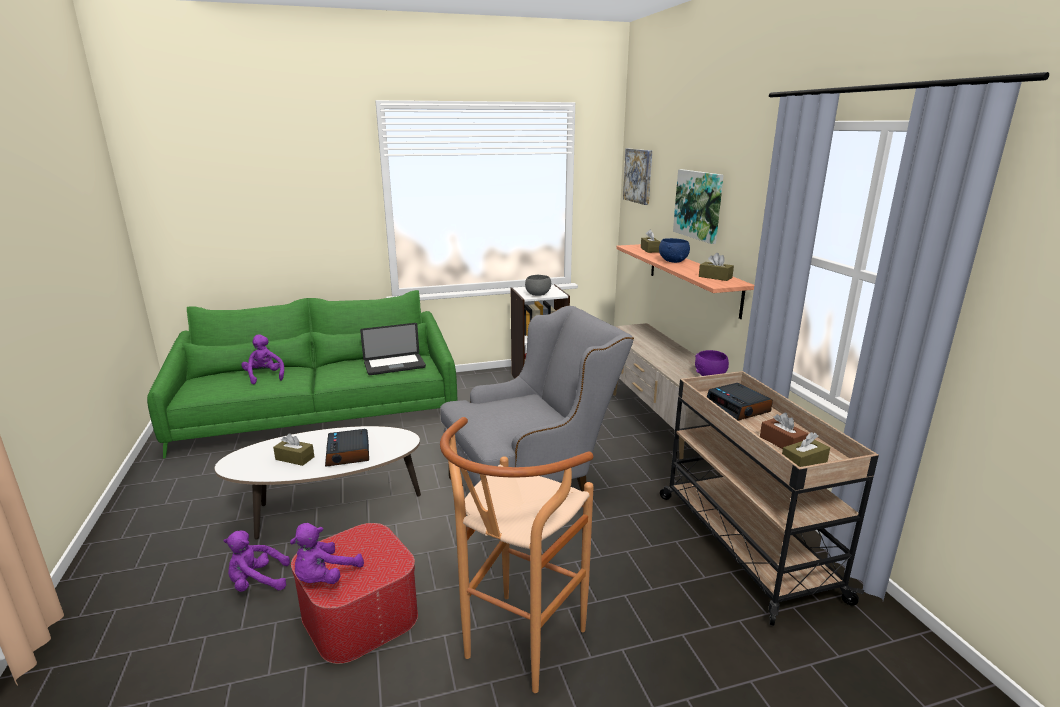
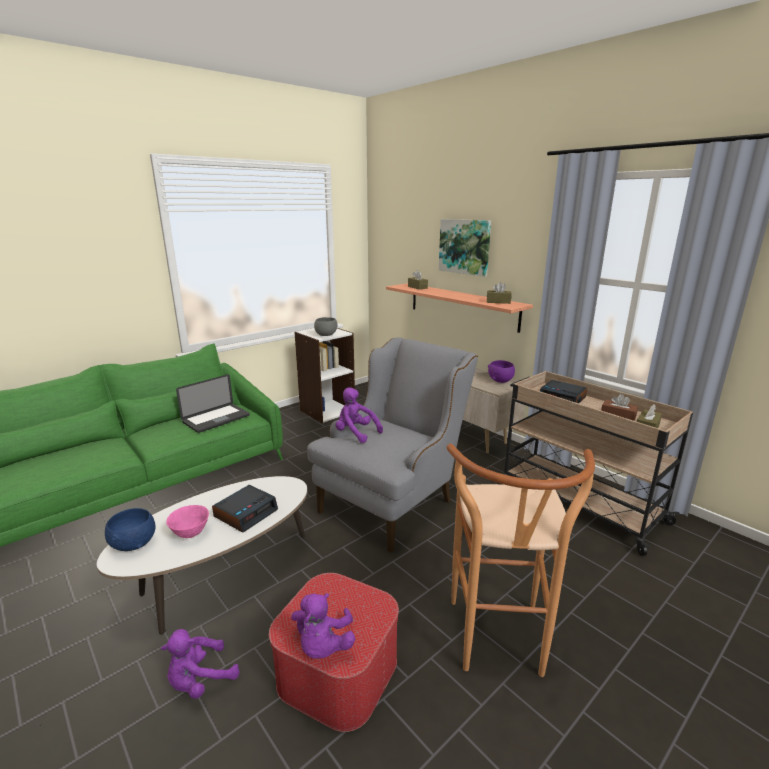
camera: 25 degrees left, 0 degrees up
purple plush toy [241,334,284,384] -> purple plush toy moved to [335,387,383,443]
brown tissue box [273,433,314,466] -> pink bowl [166,505,209,538]
alarm clock [325,429,369,467] -> alarm clock turned 105 degrees counterclockwise [212,485,278,533]
picture [623,149,652,205] -> none
blue bowl [659,238,690,263] -> blue bowl moved to [105,508,155,551]

